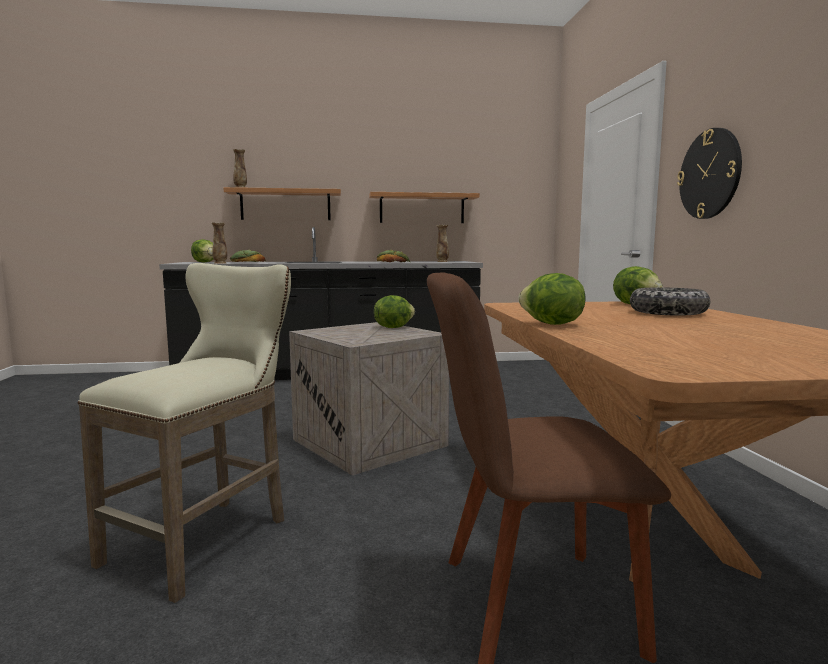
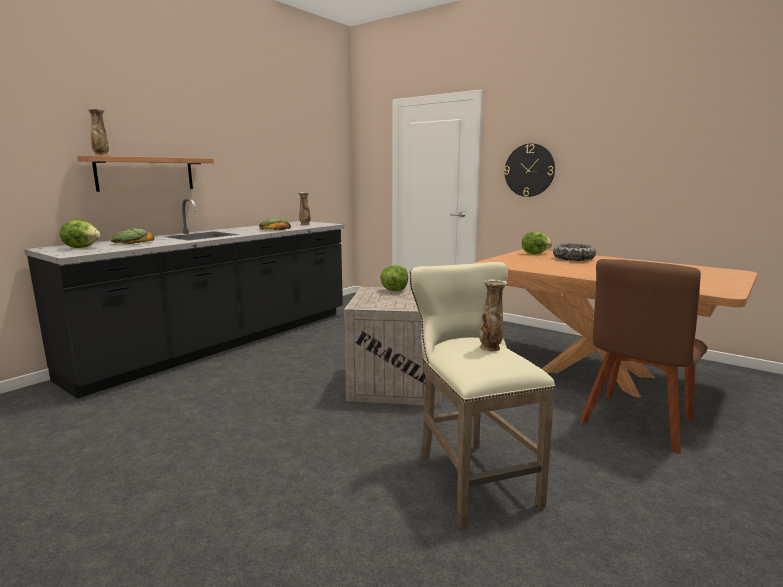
camera: 45 degrees left, 5 degrees up
vase [212,222,227,264] -> vase moved to [479,279,507,351]
shelf [369,192,480,223] -> none
lettuce [518,273,586,325] -> none

